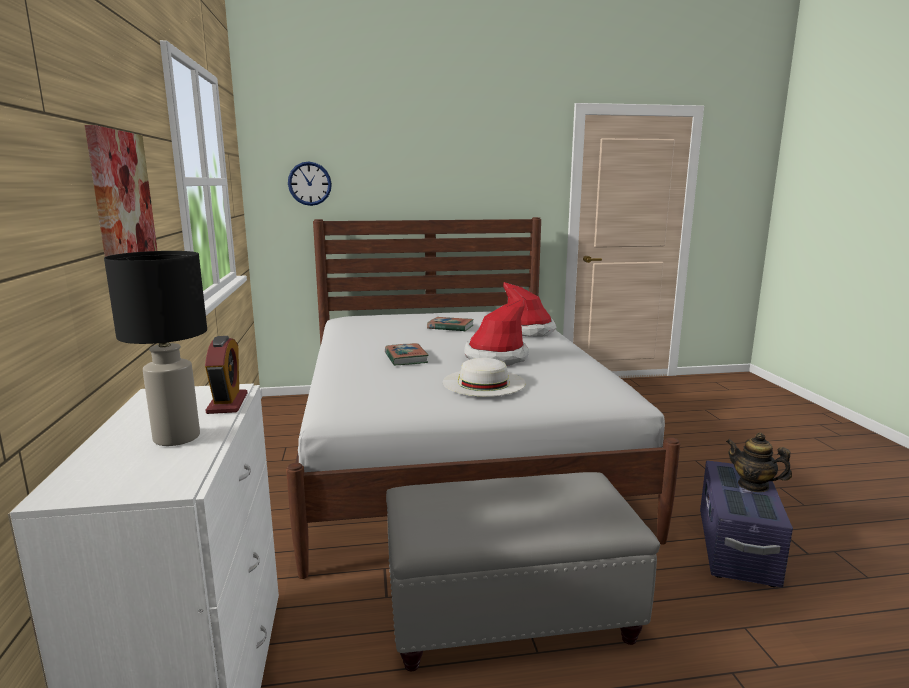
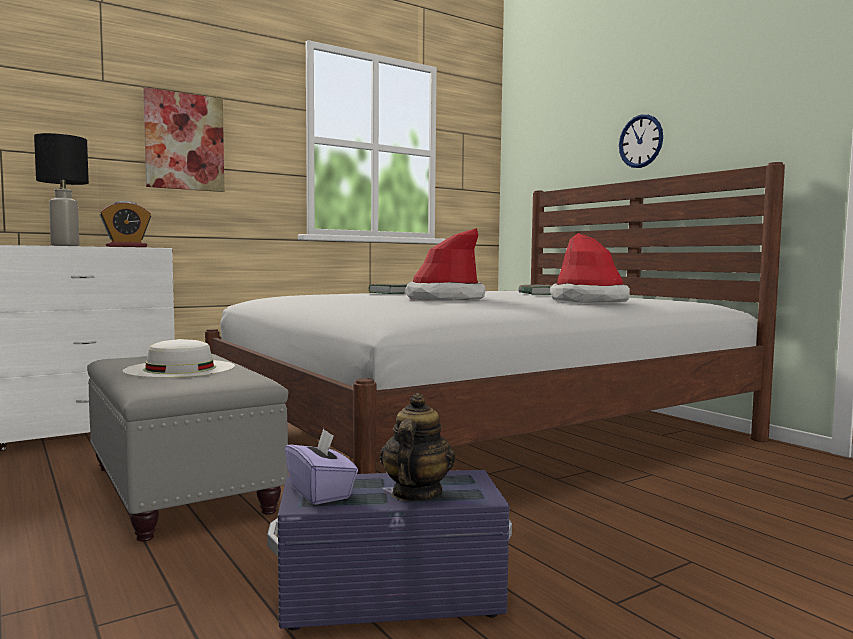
camera: 65 degrees right, 10 degrees down
wall clock [288,161,332,206] -> wall clock moved to [619,114,663,168]
white hat [443,358,526,397] -> white hat moved to [122,339,235,378]
none -> purple tissue box [285,428,358,505]

